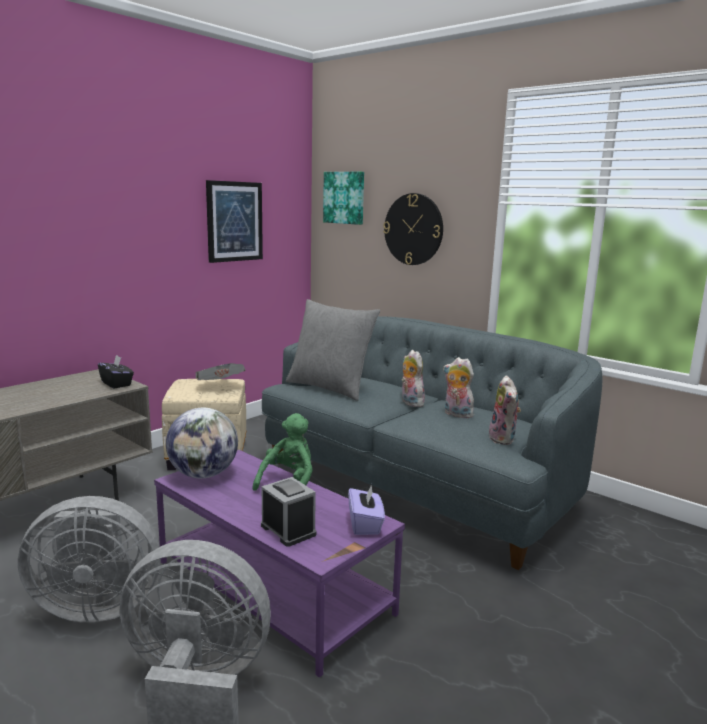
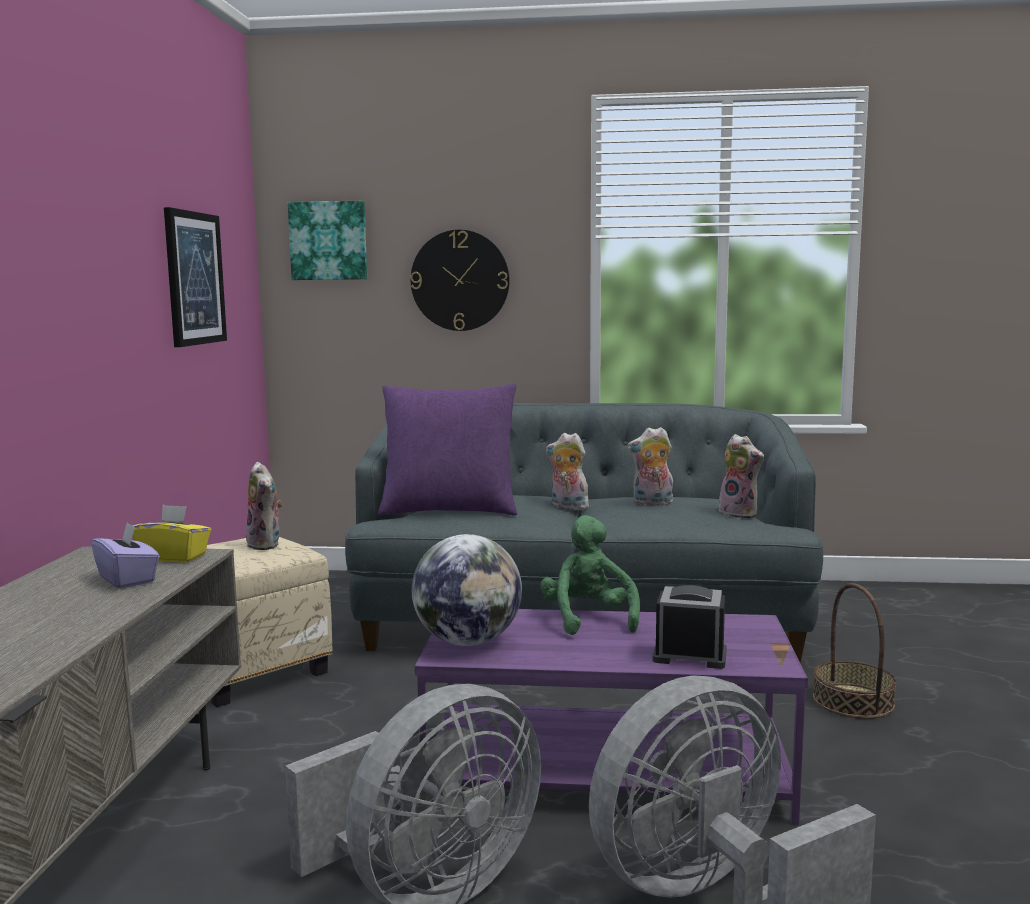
camera: 35 degrees left, 5 degrees down
black tissue box [98,355,134,388] -> yellow tissue box [133,505,211,562]
newspaper [195,363,245,380] -> plush toy [246,462,283,550]
grey pillow [286,299,380,401] -> purple pillow [378,383,517,516]
purple tissue box [348,484,385,535] -> purple tissue box moved to [91,522,160,589]
none -> basket [813,583,897,719]

